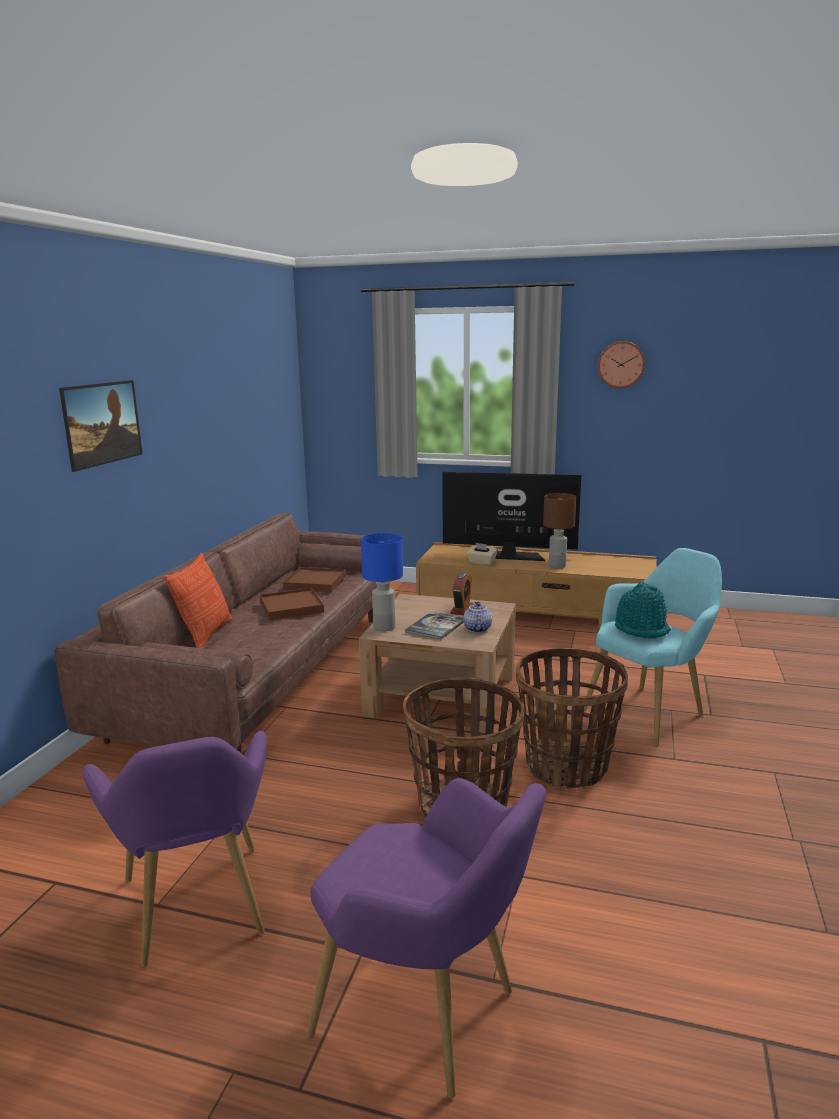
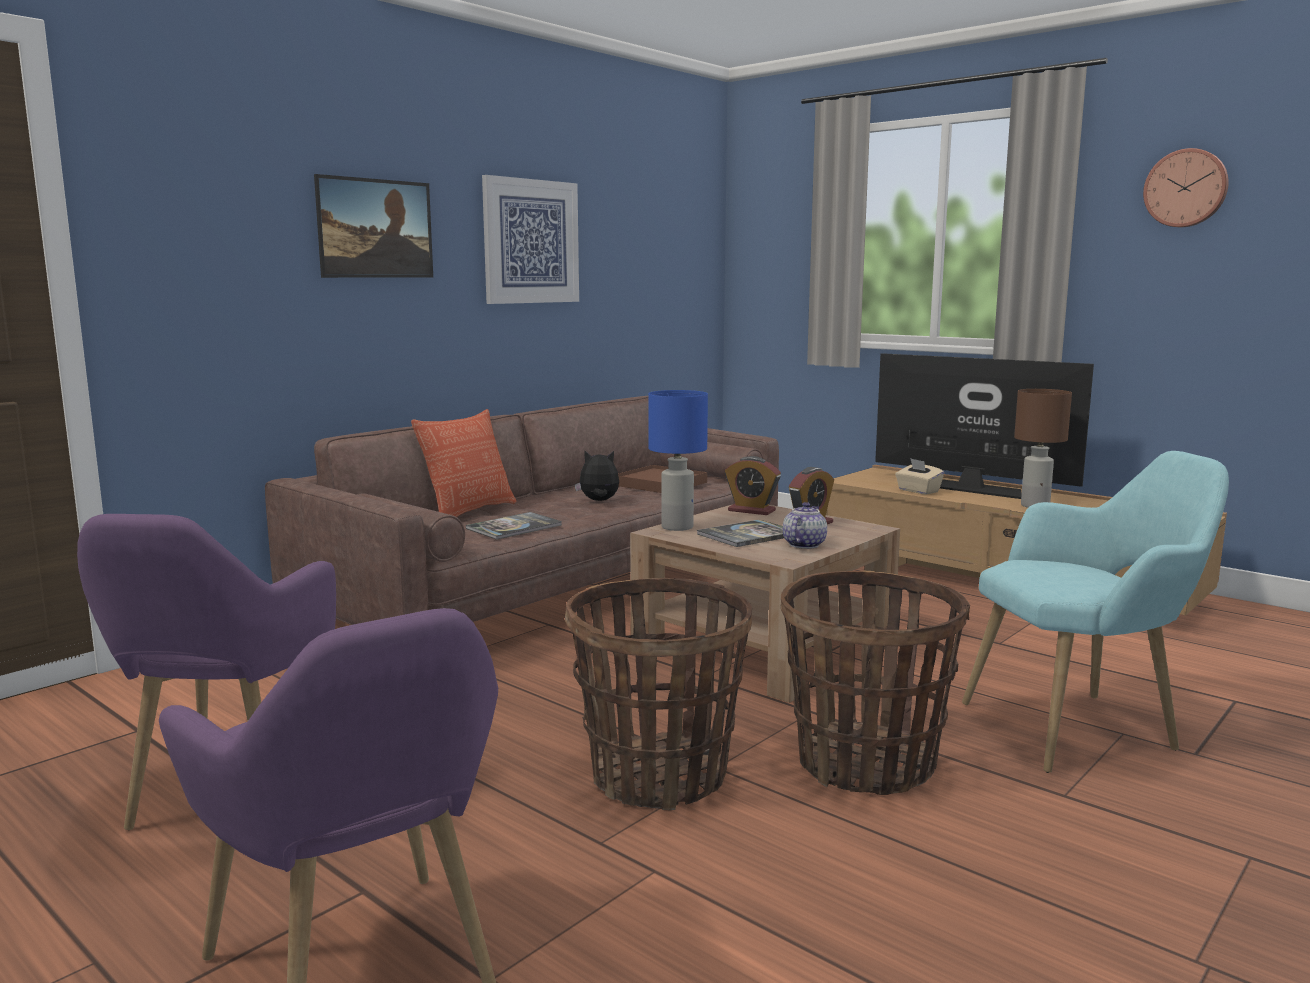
camera: 25 degrees right, 5 degrees down
brown tray [260,588,324,620] -> plush toy [575,450,619,501]
turquoise hat [615,582,671,639] -> none
none -> book [466,512,562,540]
none -> picture [482,175,579,304]
none -> alarm clock [725,456,781,515]

